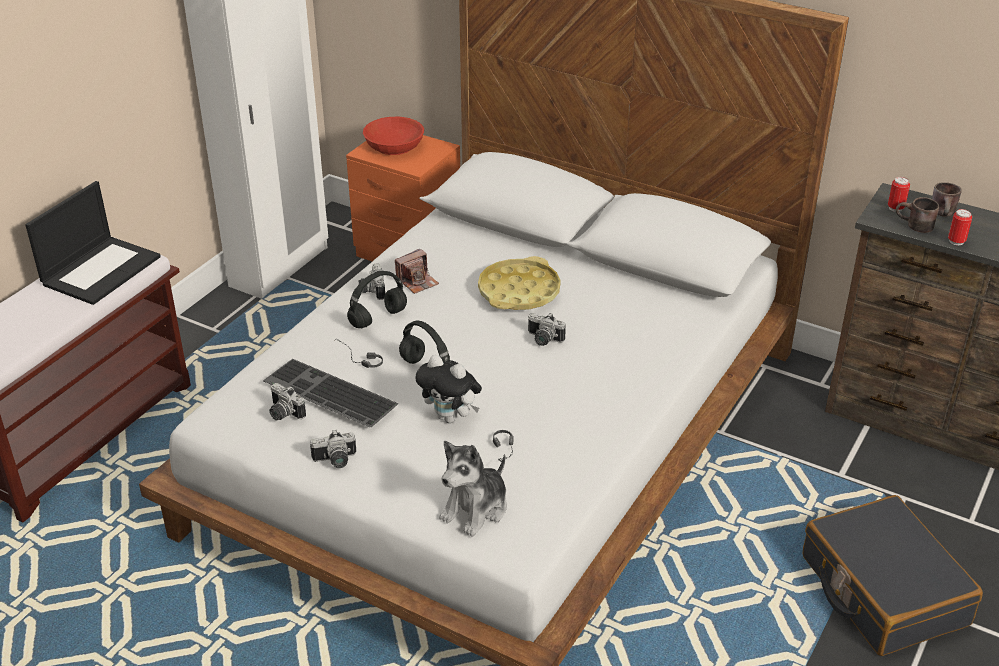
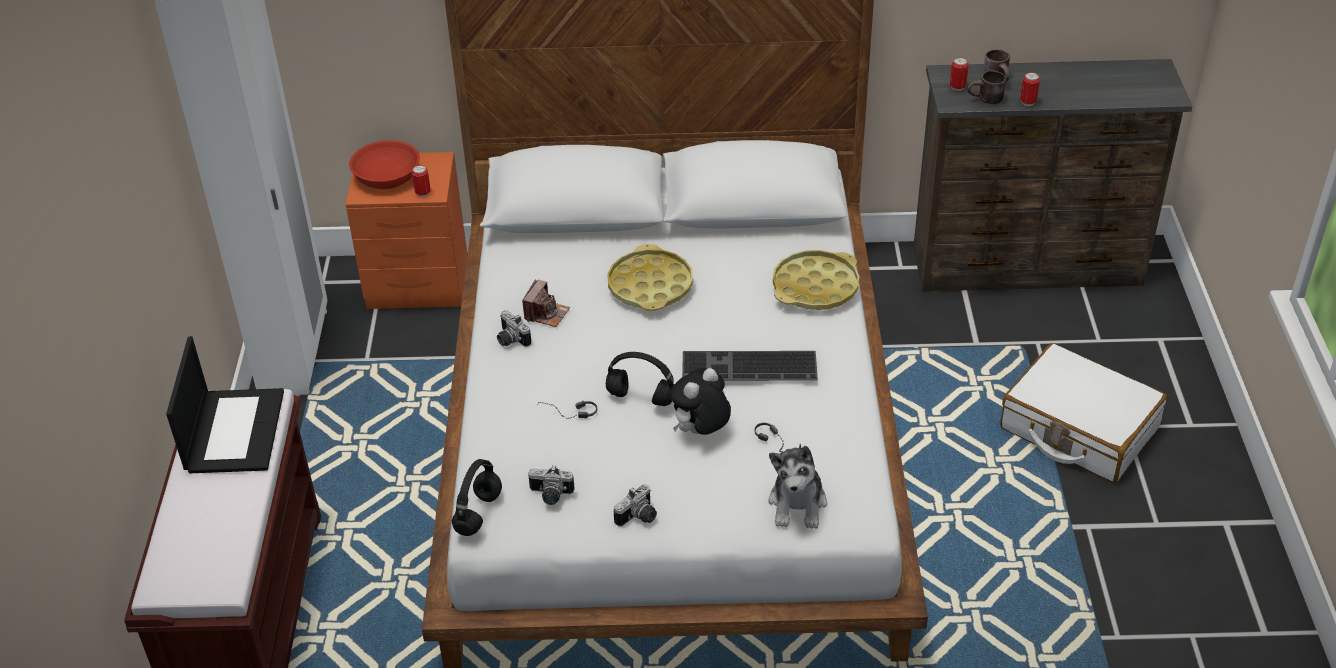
camera: 30 degrees left, 5 degrees up
keyboard [263,359,398,428] -> keyboard moved to [682,351,818,381]
black headphones [347,271,407,328] -> black headphones moved to [452,459,502,536]
plush toy [415,355,482,423] -> plush toy turned 135 degrees clockwise [670,368,731,435]
camera [528,313,566,346] -> none
black suitcase [803,495,983,656] -> white suitcase [1000,343,1167,483]
none -> can [412,165,431,197]
none -> yellow tray [773,250,859,310]

